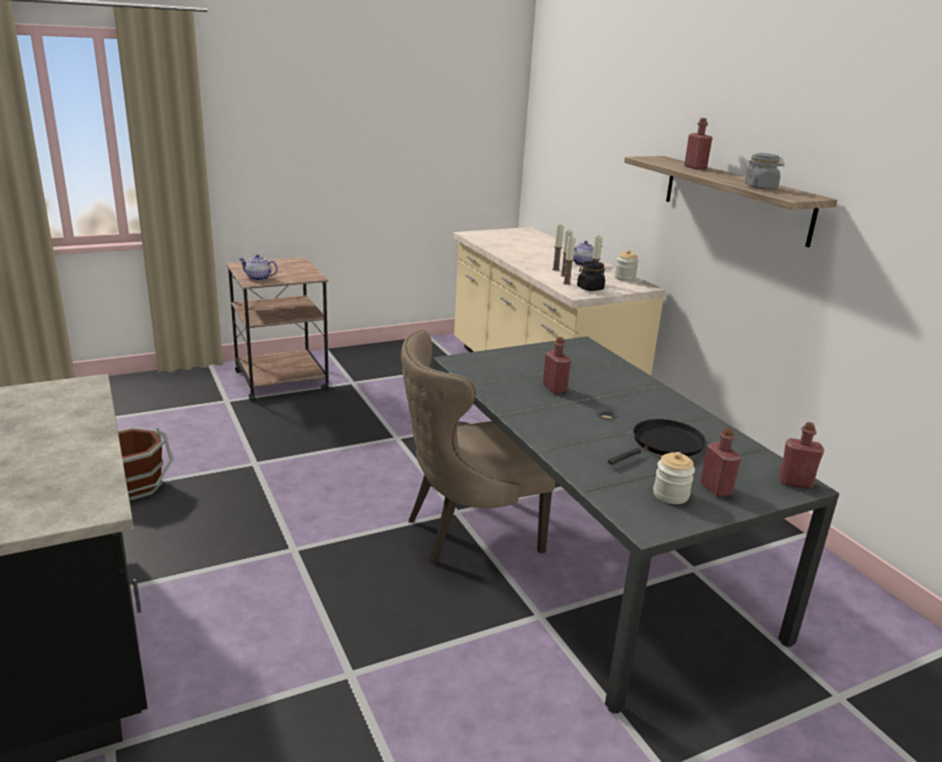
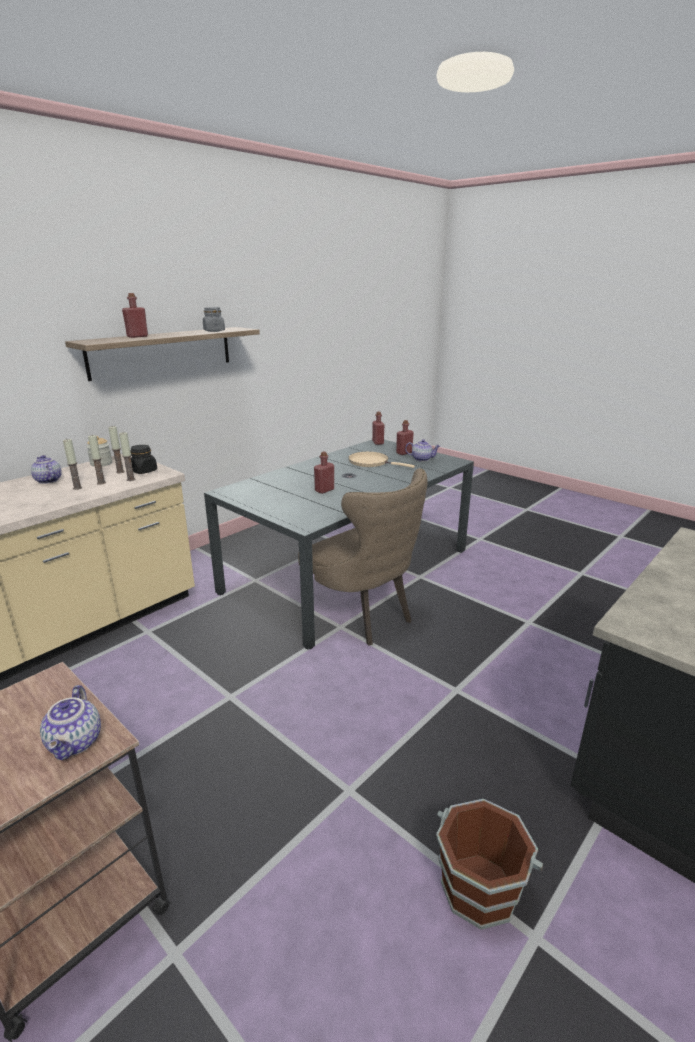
camera: 110 degrees left, 0 degrees up
black frying pan [608,419,706,465] -> beige frying pan [348,452,415,468]
jar [653,452,695,504] -> teapot [405,439,440,461]

